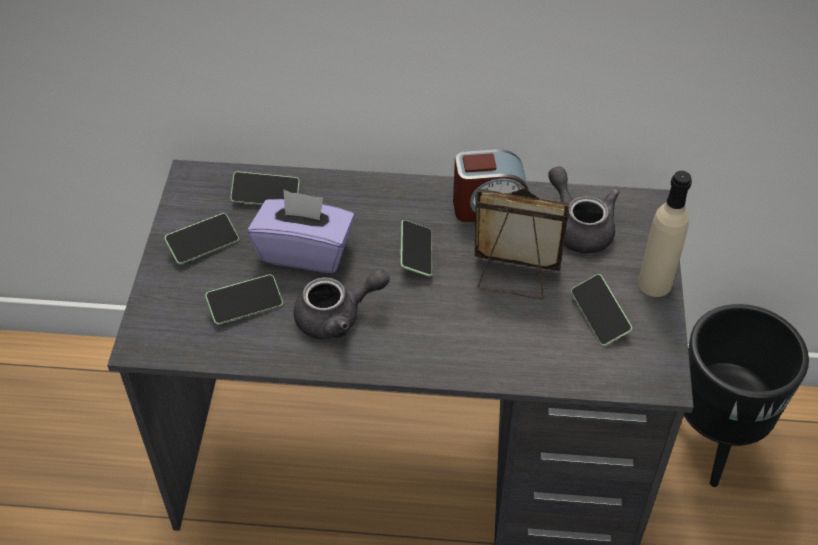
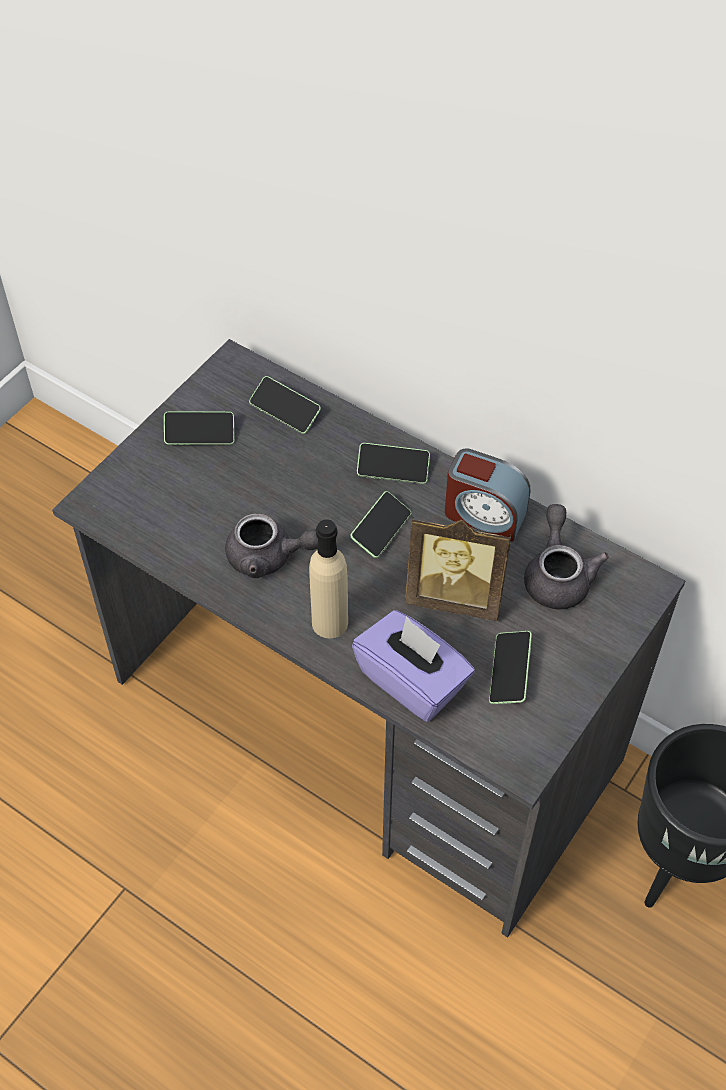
camera: 30 degrees right, 5 degrees up
phone [205,274,283,325] -> phone moved to [357,443,430,484]
purple tissue box [248,189,355,273] -> purple tissue box moved to [352,610,475,722]
picture frame [474,188,570,300] -> picture frame turned 150 degrees clockwise [405,517,511,621]
beige bottle [638,171,692,297] -> beige bottle moved to [309,519,348,638]

